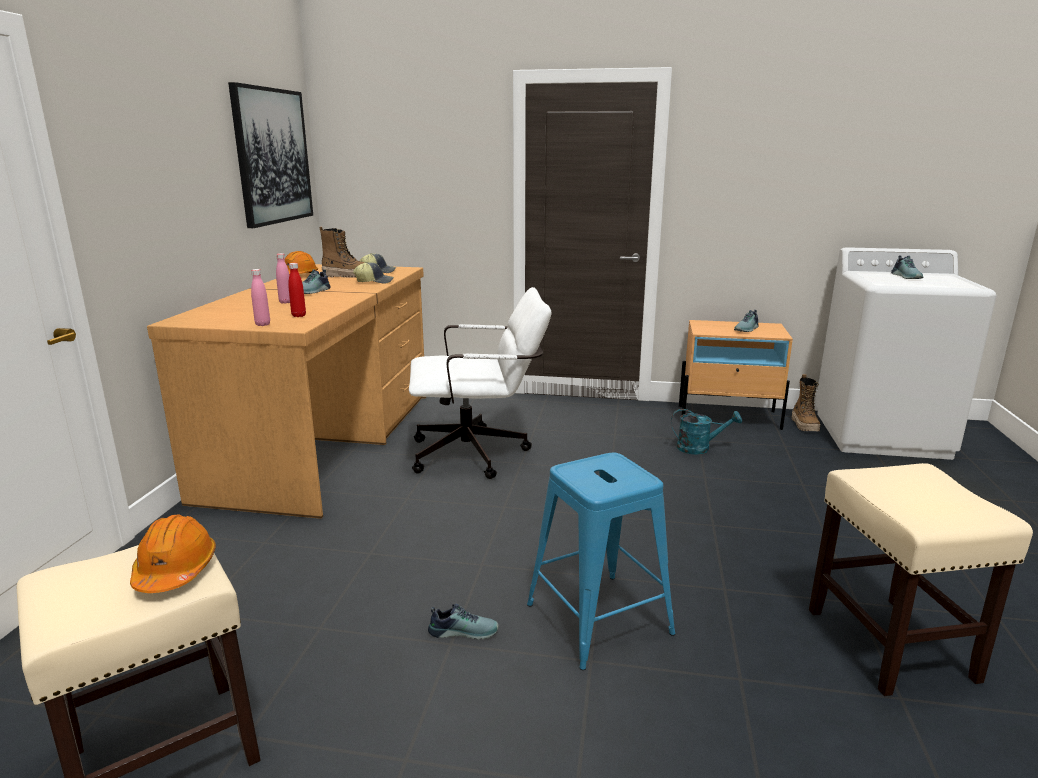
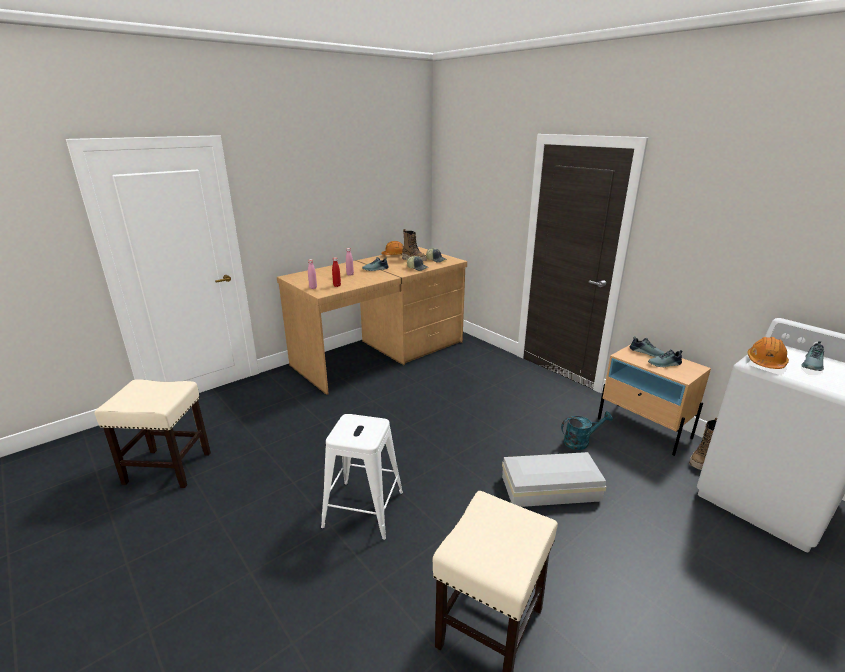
camera: 40 degrees right, 5 degrees up
orange hard hat [130,515,216,593] -> orange hard hat moved to [748,337,789,369]
picture [228,82,313,228] -> none
white office chair [409,287,551,479] -> none
shoe [428,604,499,639] -> shoe moved to [630,336,665,357]
blue stool [527,452,675,670] -> white stool [321,414,403,540]
turquoise watering can [671,409,742,454] -> turquoise watering can turned 60 degrees counterclockwise [561,411,613,450]
none -> white storage box [502,452,606,507]

